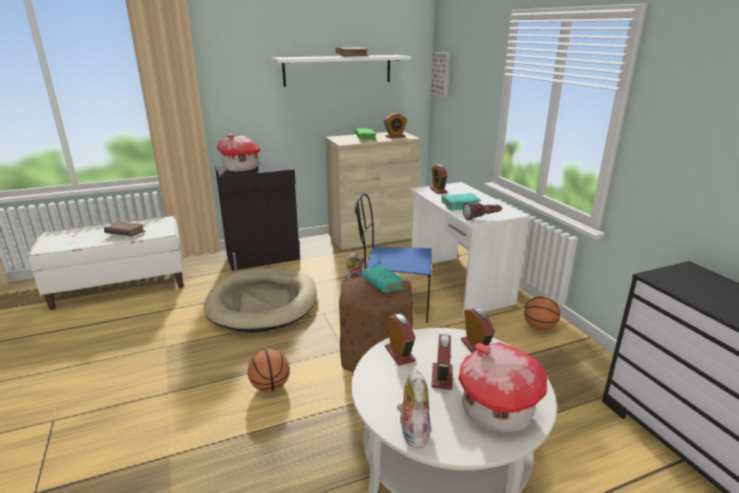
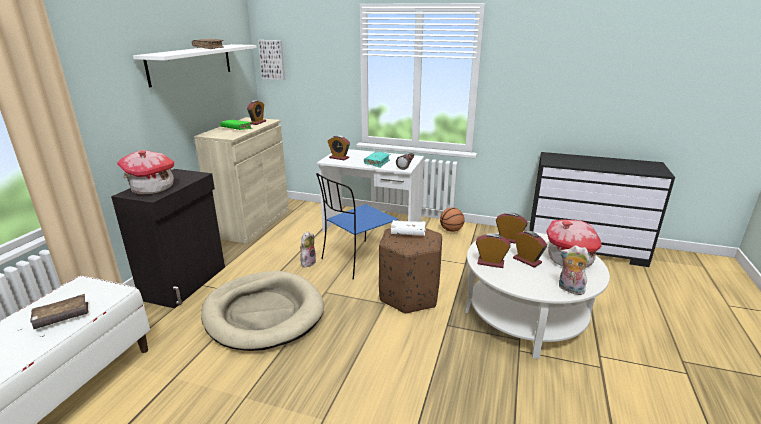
camera: 50 degrees left, 0 degrees up
basketball [248,349,290,392] -> none
turquoise book [361,265,405,293] -> white book [391,220,426,236]

